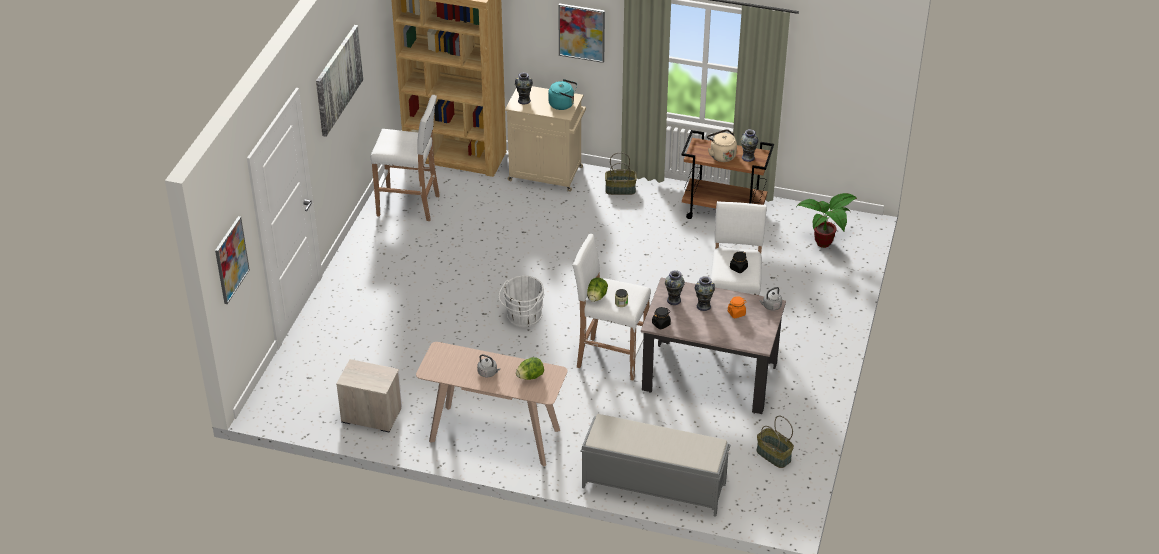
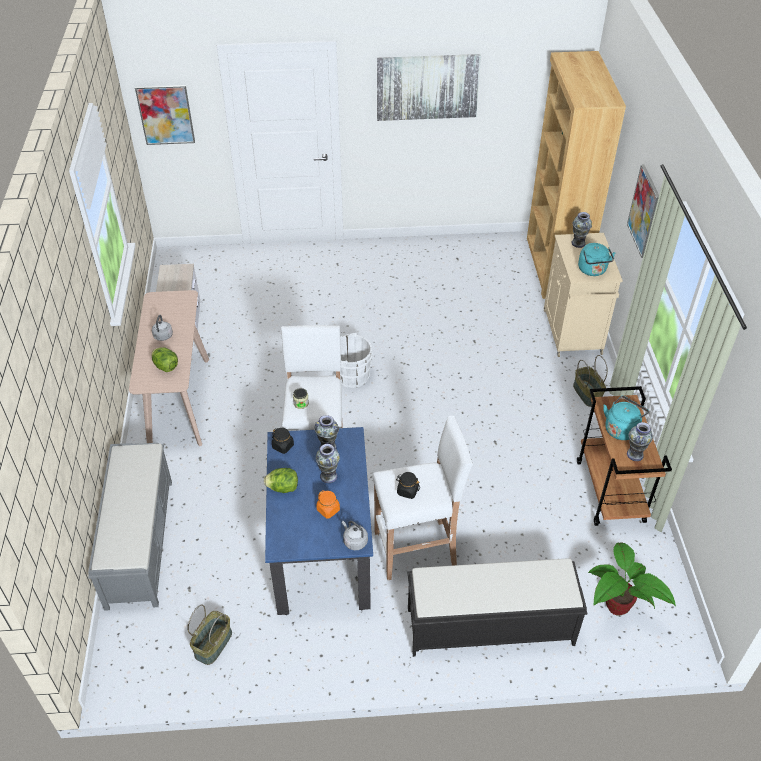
camera: 70 degrees right, 5 degrees up
white stool [370,95,440,221] -> none
lettuce [587,278,608,302] -> lettuce moved to [264,468,298,493]
beige dining table [641,278,786,414] -> blue dining table [265,427,373,615]
beige kettle [707,129,737,162] -> turquoise kettle [603,396,649,440]
none -> black bench [408,558,588,657]

